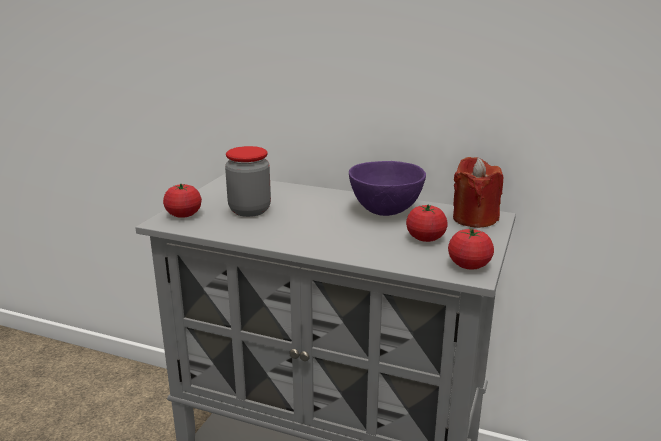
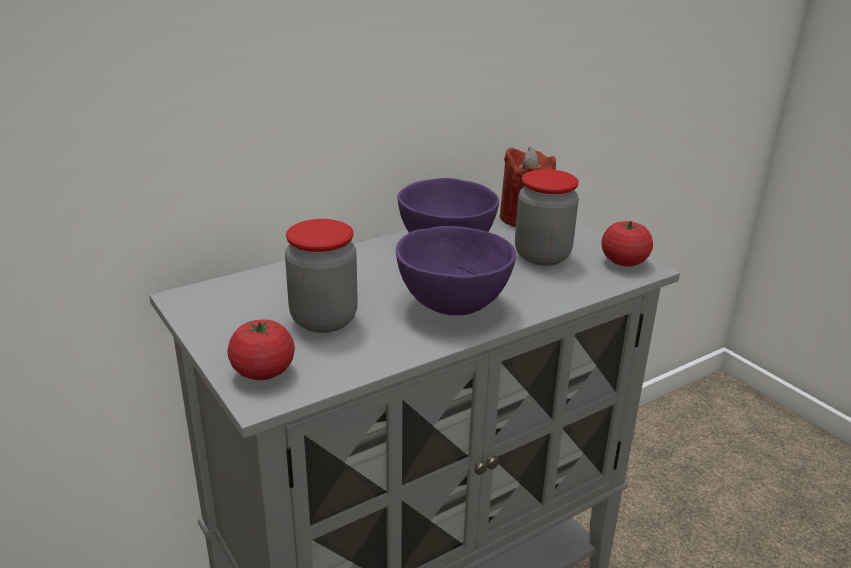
camera: 55 degrees left, 5 degrees up
tomato [406,205,448,242] -> jar [515,169,579,266]
none -> purple bowl [396,226,516,315]

